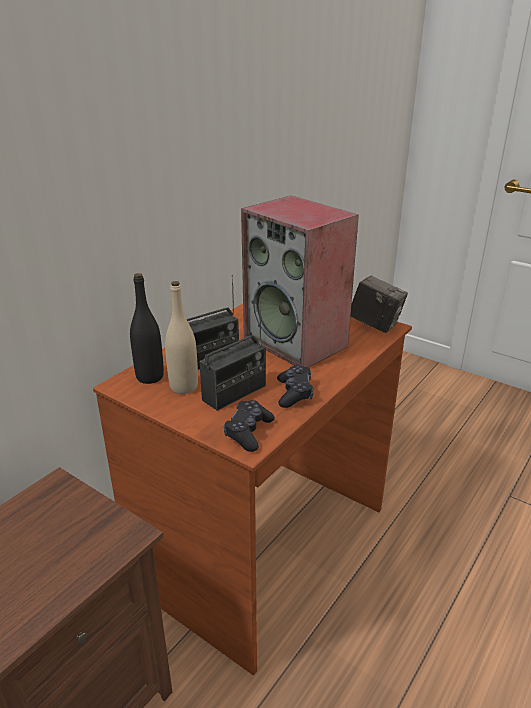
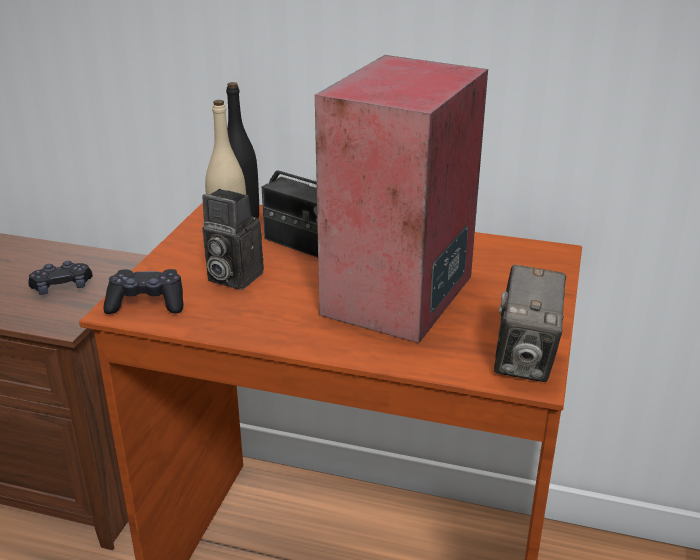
camera: 70 degrees right, 0 degrees up
radio [199,300,266,411] -> camera [202,189,264,290]
black game controller [277,365,314,408] -> black game controller moved to [28,261,93,295]

